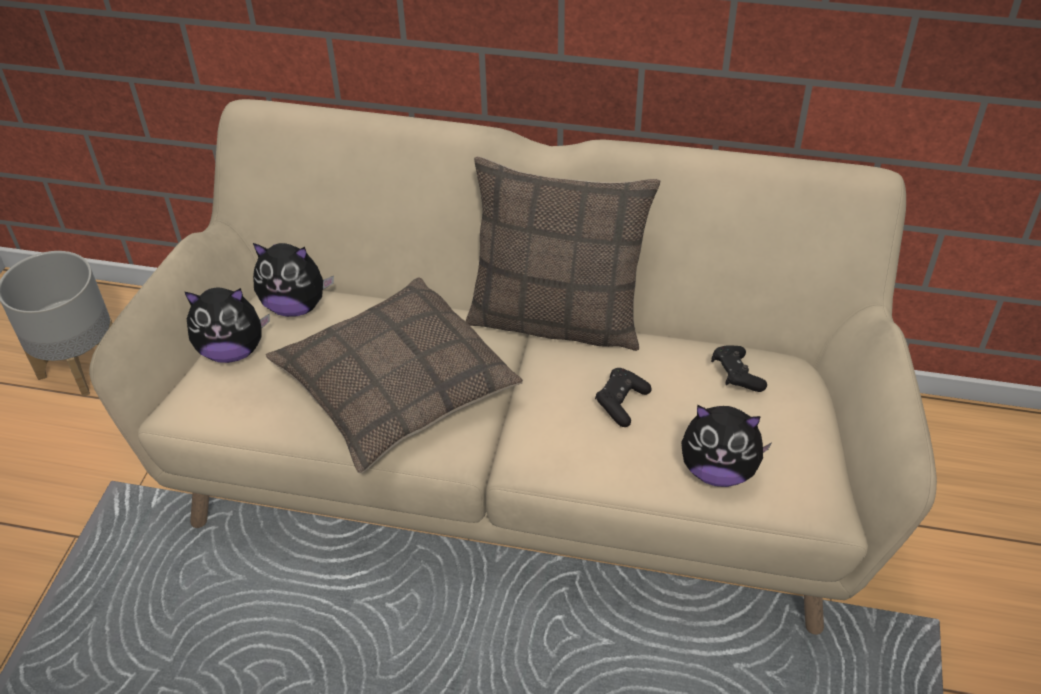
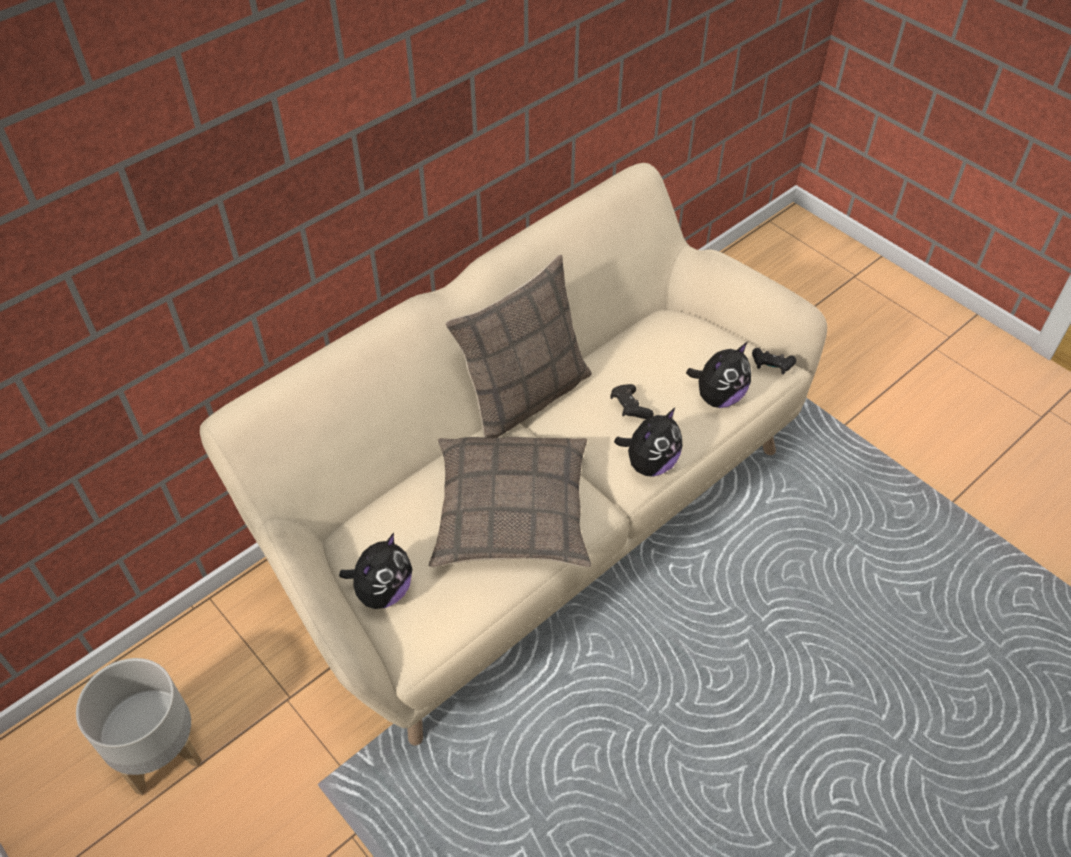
camera: 55 degrees left, 5 degrees up
plush toy [253,243,334,317] -> plush toy moved to [614,407,682,477]
black game controller [711,345,767,392] -> black game controller moved to [752,348,796,374]

